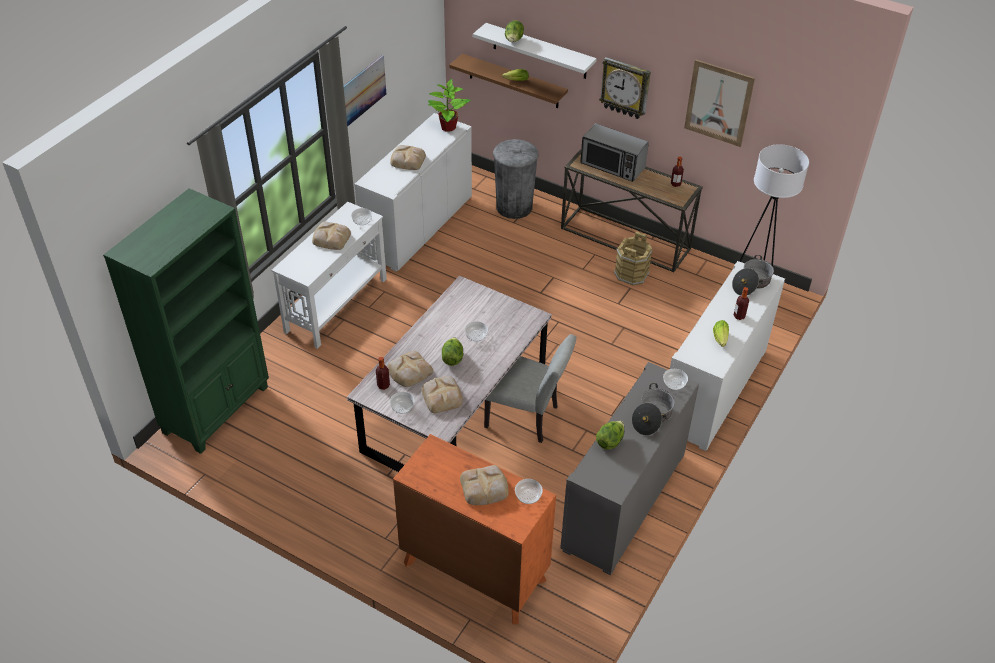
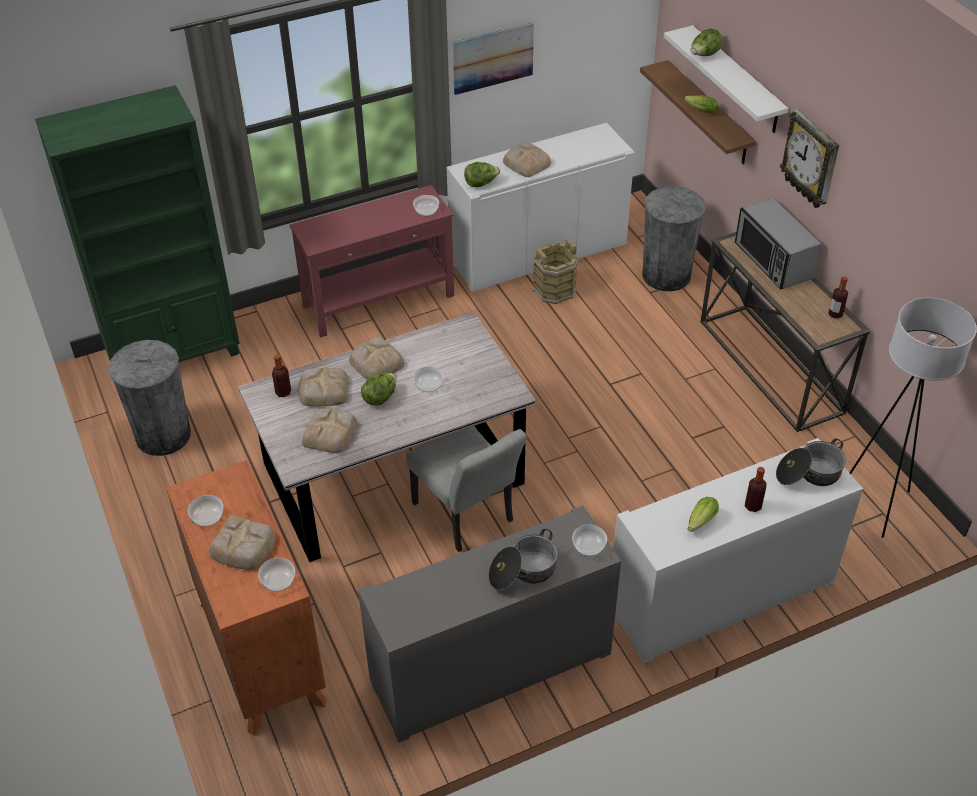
camera: 35 degrees right, 0 degrees up
white console table [271,202,387,349] -> red console table [290,185,454,338]
bread [312,222,351,250] -> bread moved to [349,337,404,380]
bowl [390,392,415,413] -> bowl moved to [188,495,223,527]
potted plant [428,79,470,132] -> none
lettuce [596,421,624,450] -> lettuce moved to [464,162,500,187]
brown bucket [614,231,653,286] -> brown bucket moved to [532,238,579,304]
picture [684,59,755,147] -> none
none -> grey trash can [108,340,191,456]

